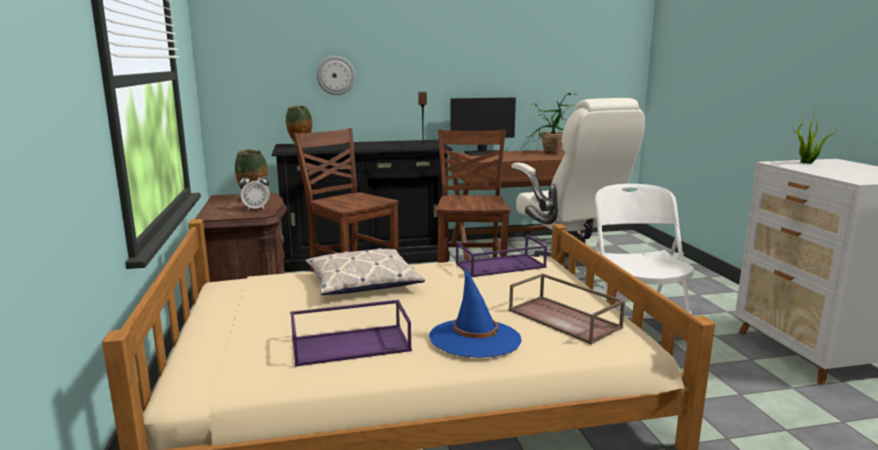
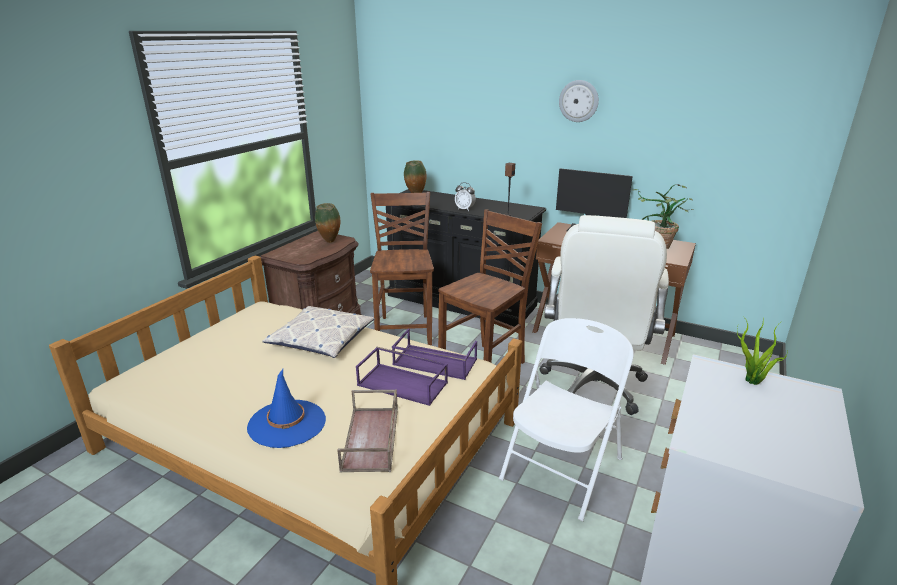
camera: 40 degrees right, 10 degrees up
alarm clock [239,172,270,211] -> alarm clock moved to [455,182,476,211]
purple tray [290,300,412,367] -> purple tray moved to [356,347,448,406]
wall clock [316,56,355,95] -> wall clock moved to [559,80,599,122]

